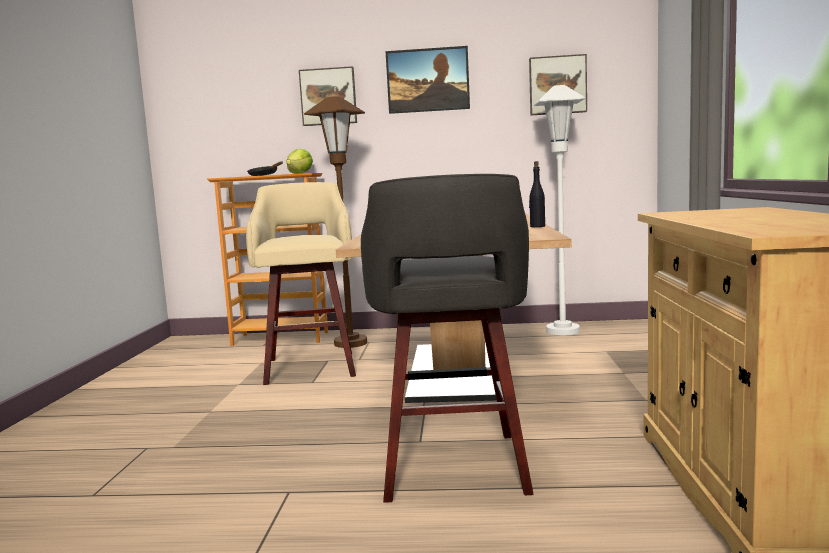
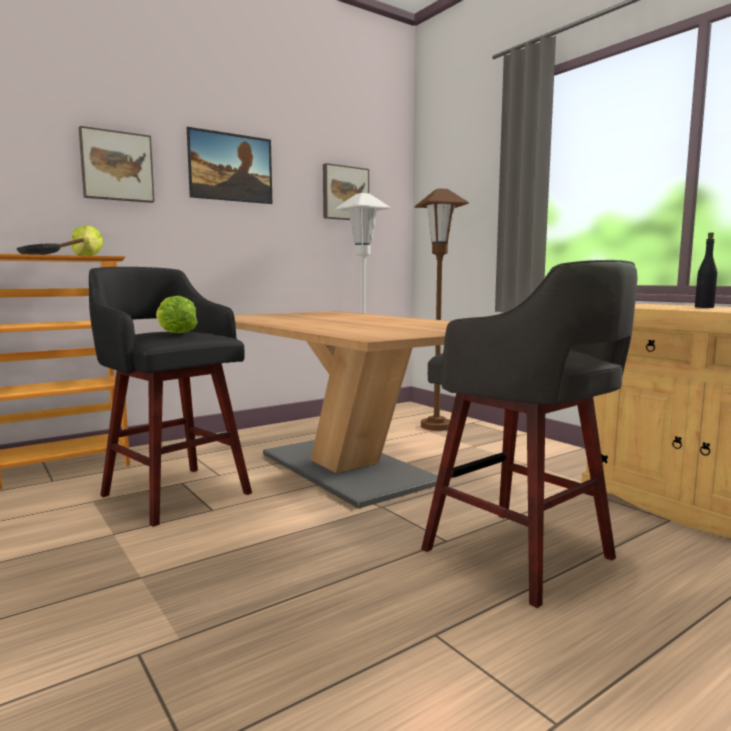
camera: 40 degrees left, 0 degrees up
beige stool [246,182,356,385] -> black stool [89,267,252,527]
brown floor lamp [304,96,367,348] -> brown floor lamp moved to [414,188,469,431]
black bottle [529,161,545,227] -> black bottle moved to [695,232,717,308]
none -> lettuce [156,296,197,333]

